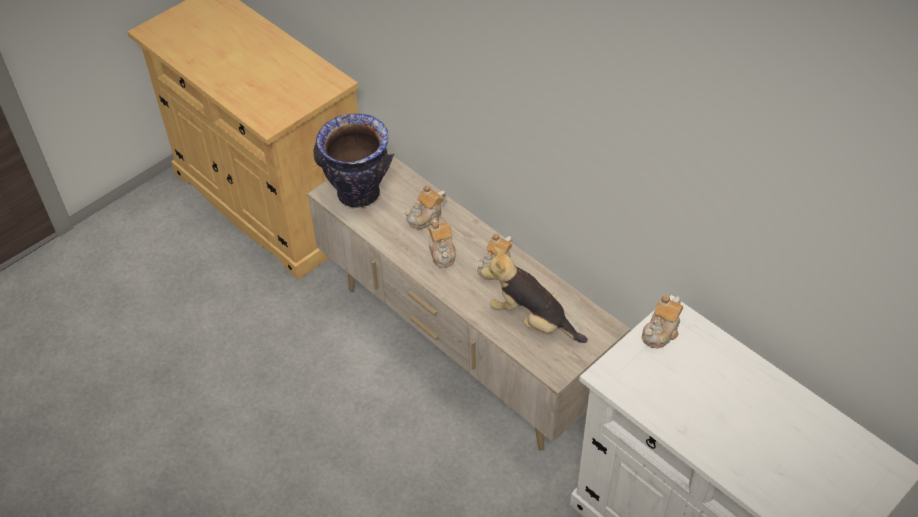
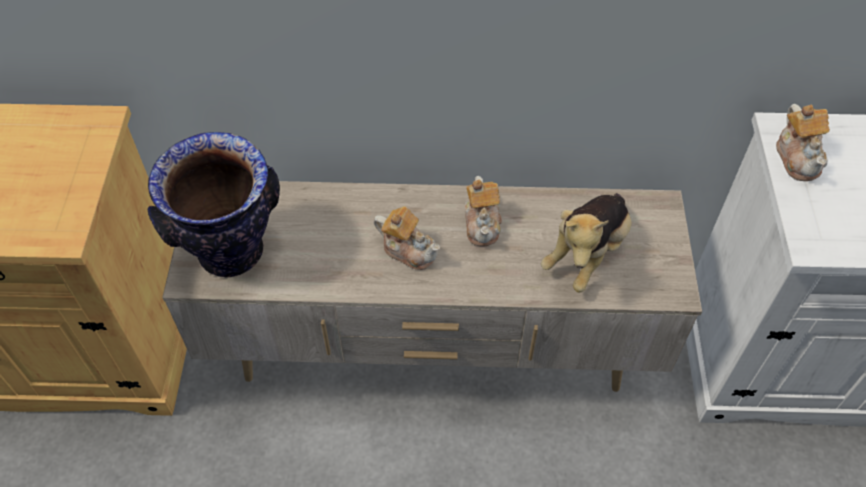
camera: 45 degrees left, 5 degrees up
teapot [404,185,447,229] -> none
plush toy [481,246,588,343] -> plush toy turned 45 degrees counterclockwise [541,193,632,293]

